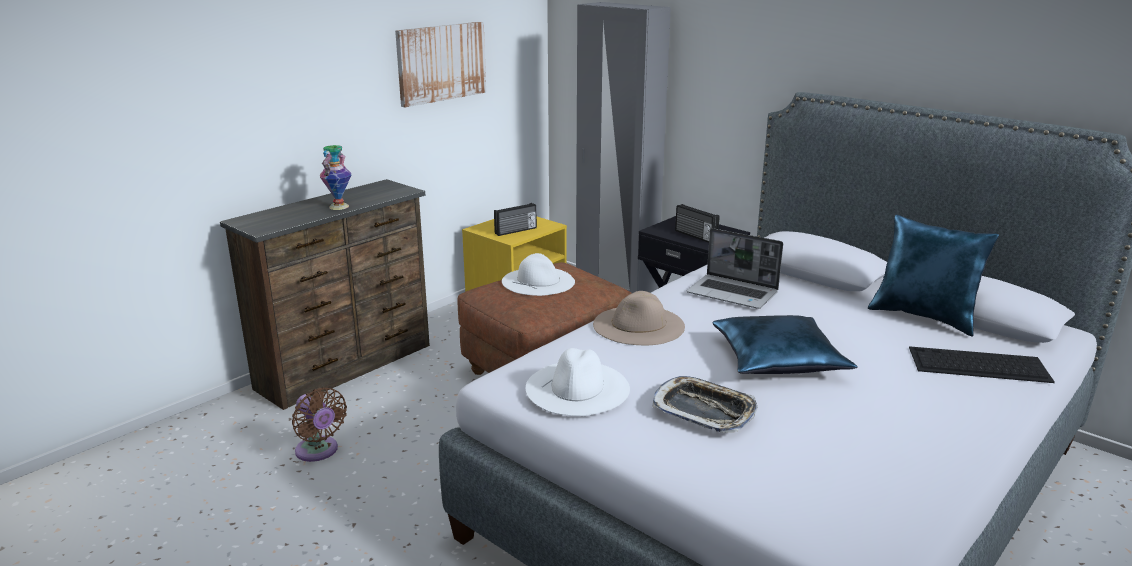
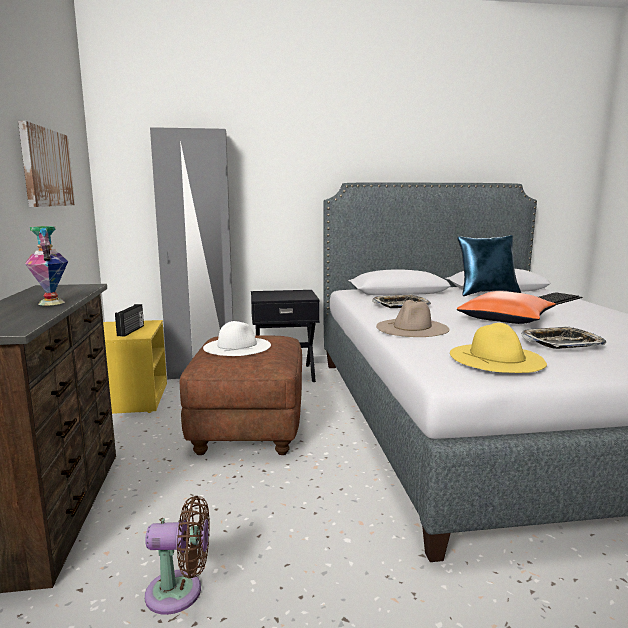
camera: 50 degrees left, 10 degrees down
white hat [526,348,630,416] -> yellow hat [450,323,547,373]
radio [675,204,720,243] -> none
laptop [687,228,783,309] -> tray [372,294,431,308]
blue pillow [712,315,857,374] -> orange pillow [457,291,556,324]

